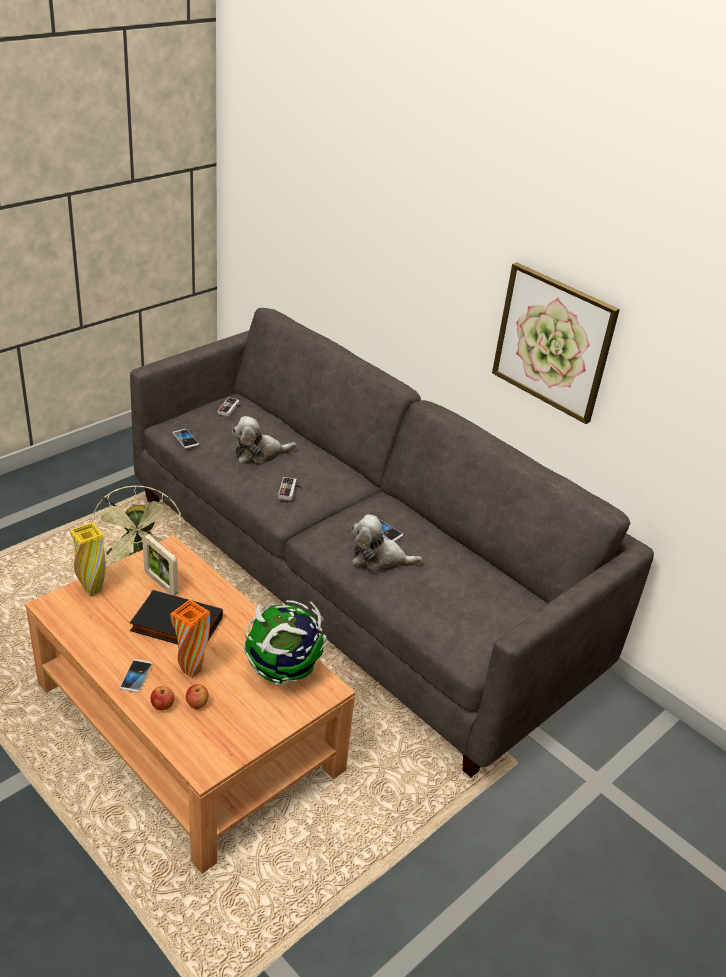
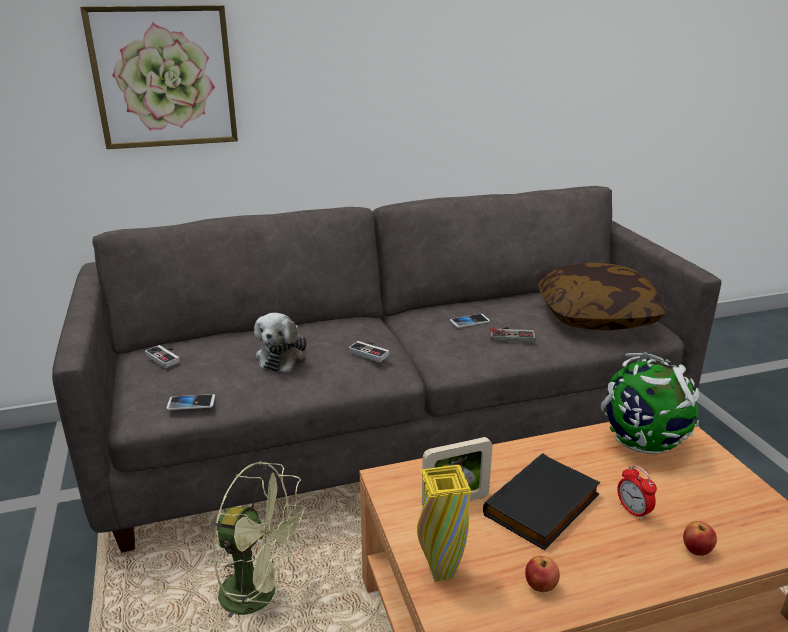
camera: 60 degrees left, 10 degrees down
phone [120,659,153,692] -> none
orange vase [170,600,210,678] -> alarm clock [617,465,657,520]
apple [186,684,208,709] -> apple moved to [525,556,560,592]
plush toy [351,515,422,573] -> game controller [490,327,536,342]
picture [492,262,620,424] -> picture moved to [80,5,238,149]
none -> pillow [538,263,666,330]

